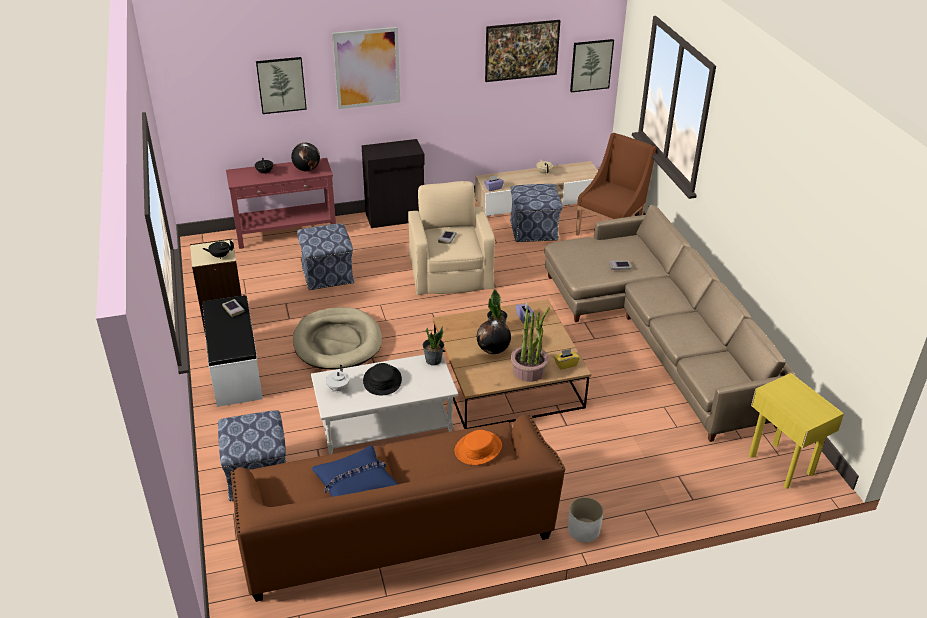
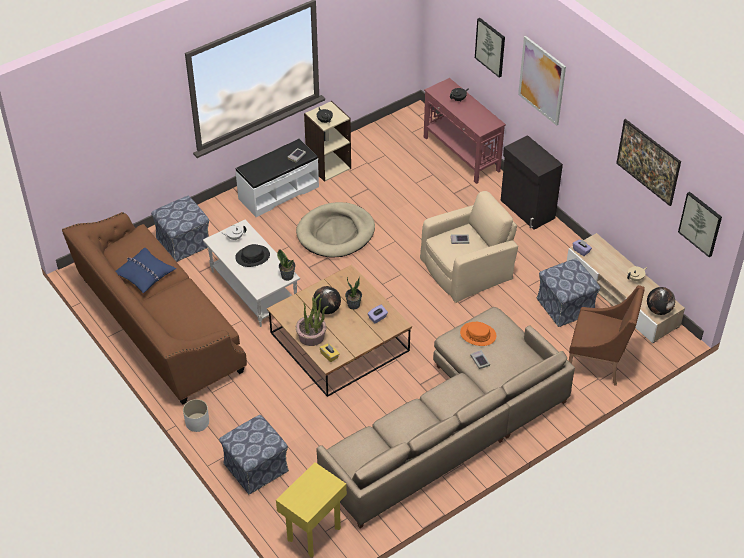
camera: 70 degrees right, 10 degrees up
globe [291,143,320,172] -> globe moved to [647,287,675,315]
ottoman [297,223,354,290] -> ottoman moved to [219,415,289,494]
orange hat [454,430,502,465] -> orange hat moved to [460,322,496,346]

